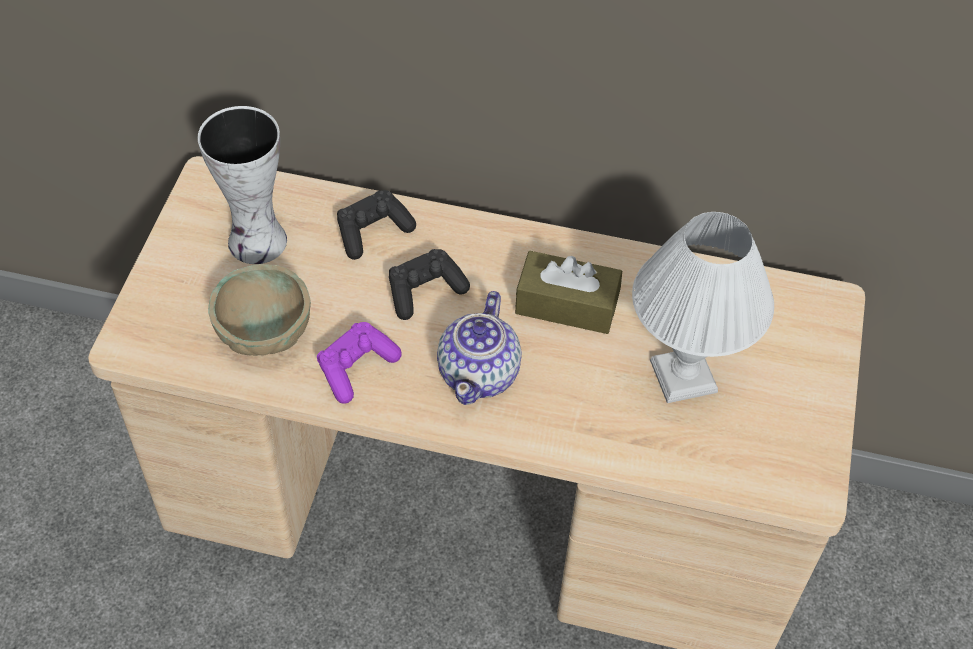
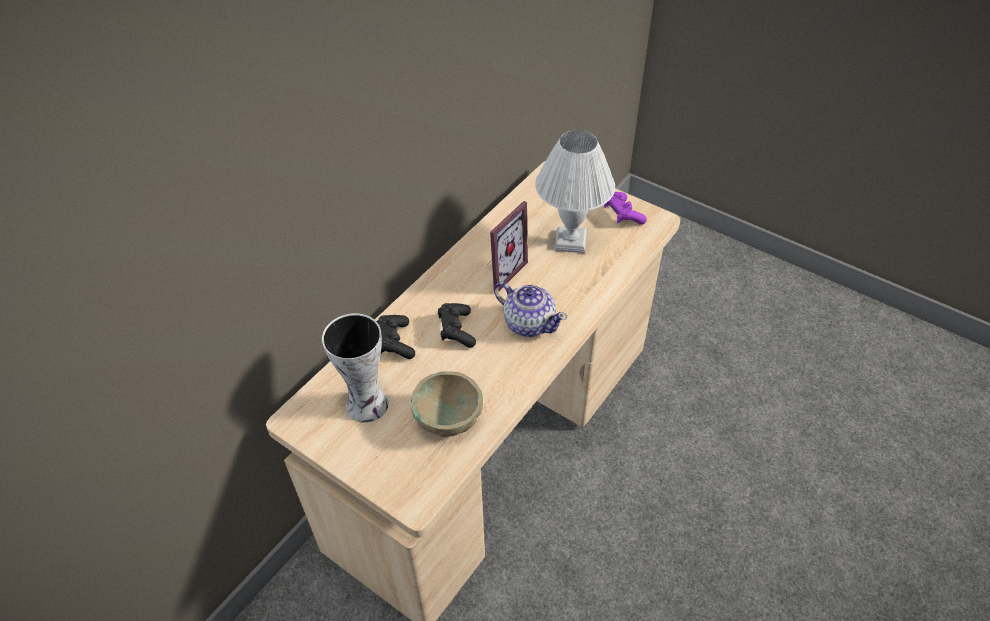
camera: 65 degrees left, 5 degrees down
purple game controller [317,322,402,404] -> purple game controller moved to [604,192,647,225]
brown tissue box [515,251,622,334] -> picture frame [490,201,528,291]

